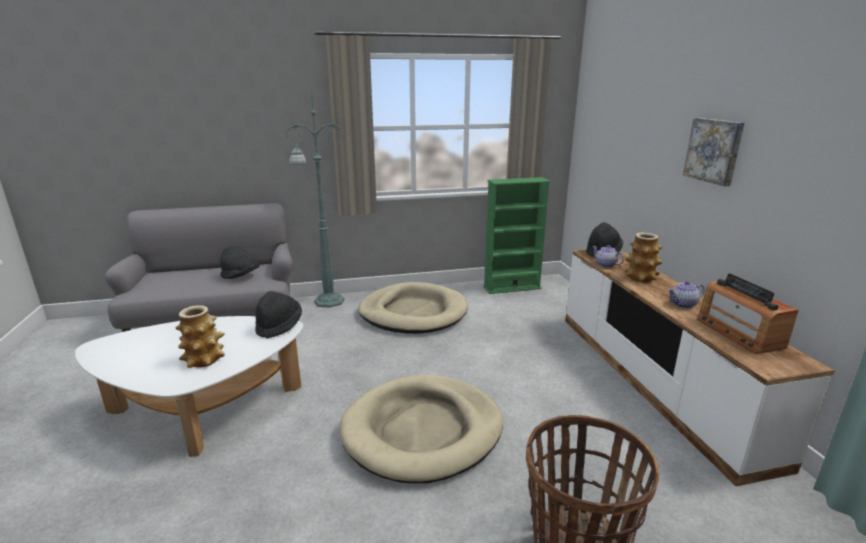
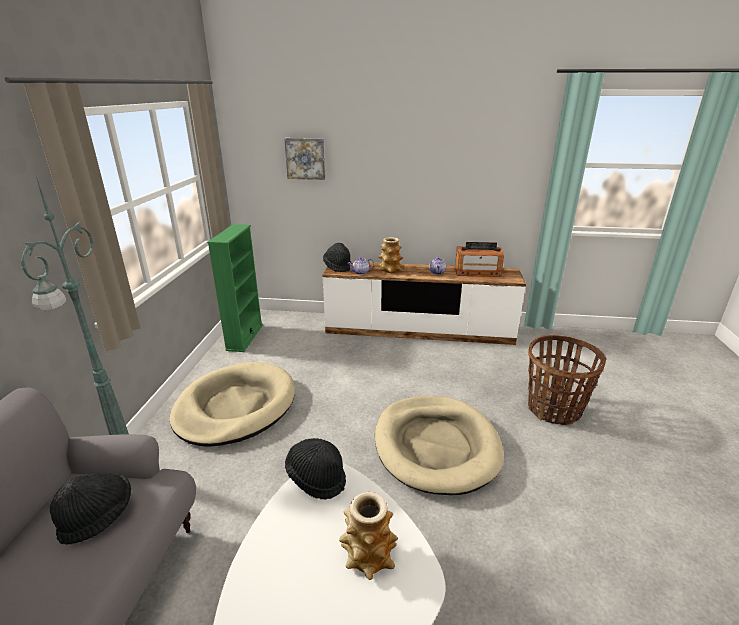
camera: 70 degrees left, 5 degrees up
picture [683,118,744,186] -> picture moved to [284,138,326,180]

